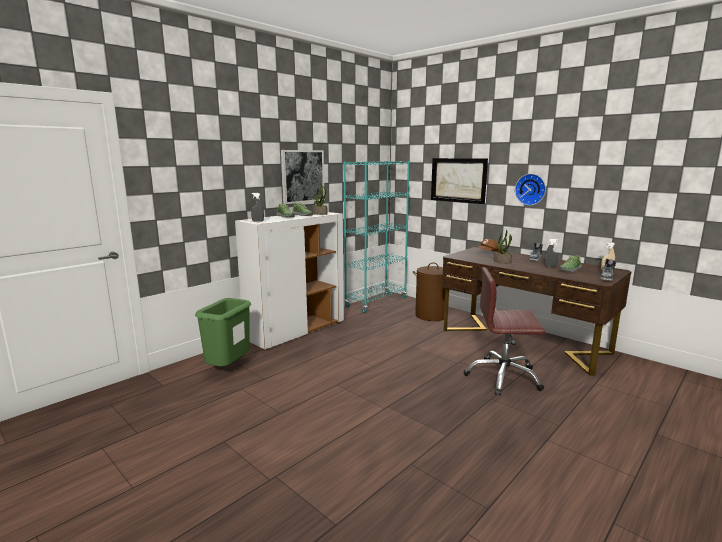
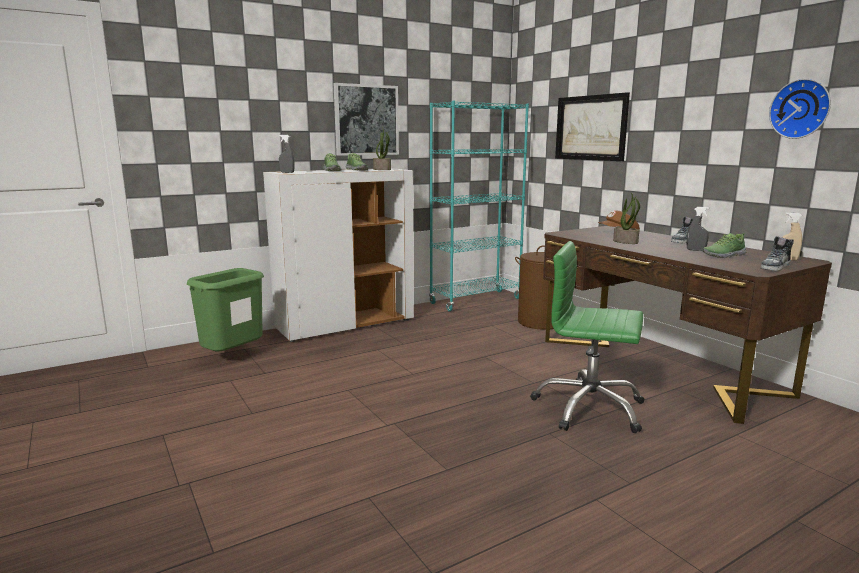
camera: 15 degrees right, 0 degrees up
brown office chair [463,267,545,396] -> green office chair [531,241,645,433]
wall clock [515,174,546,206] -> wall clock moved to [769,79,831,139]

